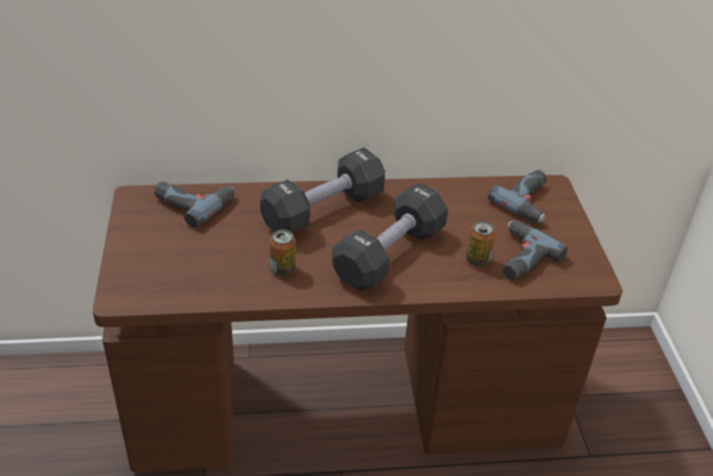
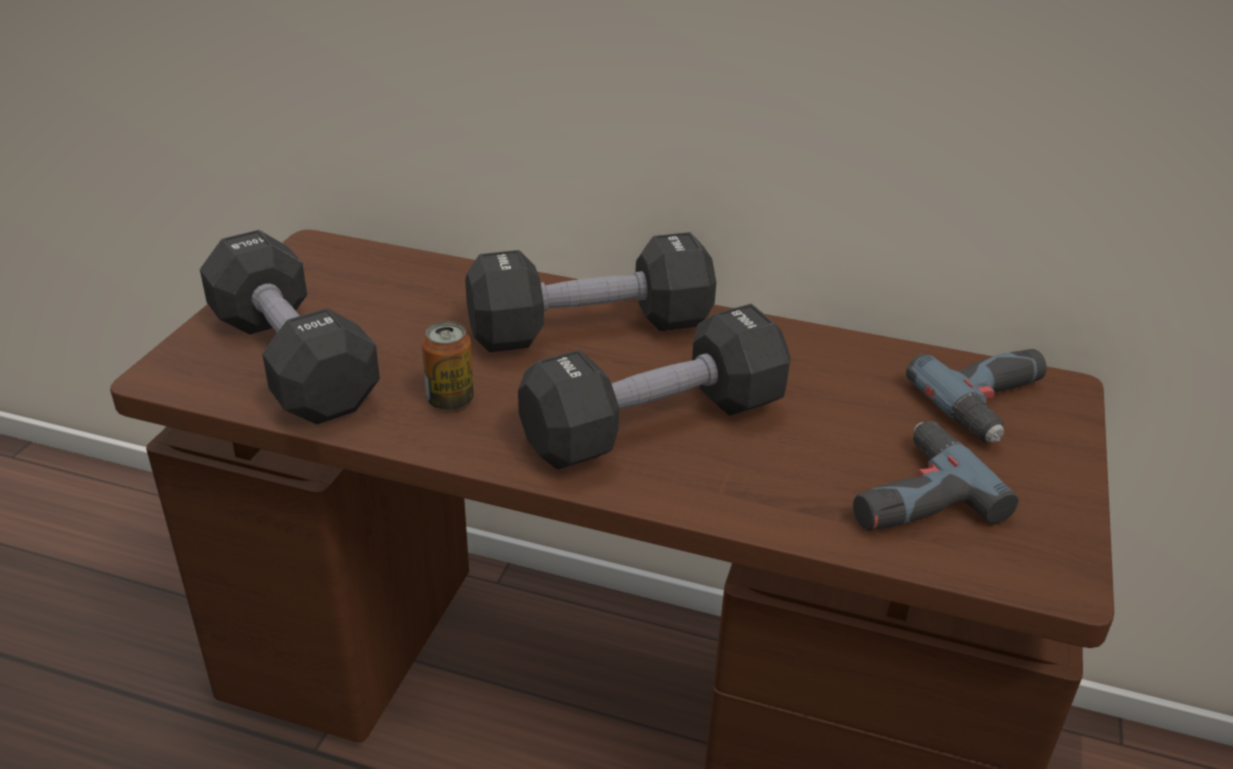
camera: 25 degrees right, 5 degrees down
power drill [154,182,235,228] -> none
can [466,221,495,267] -> none
none -> black dumbbell [200,230,380,424]

